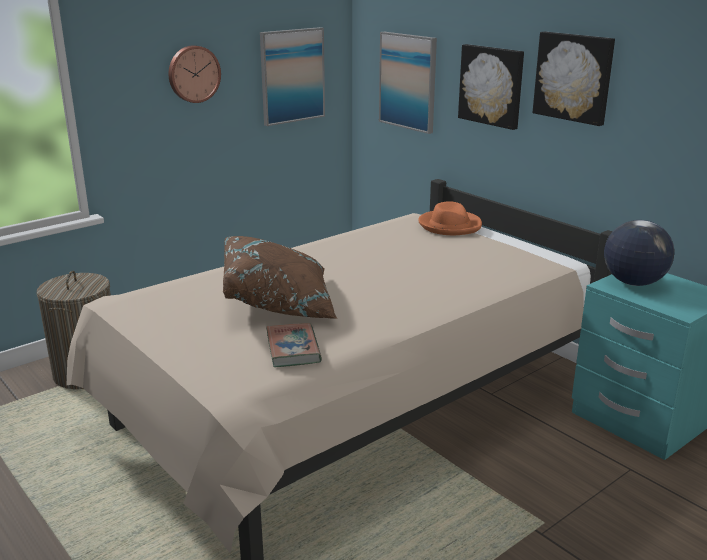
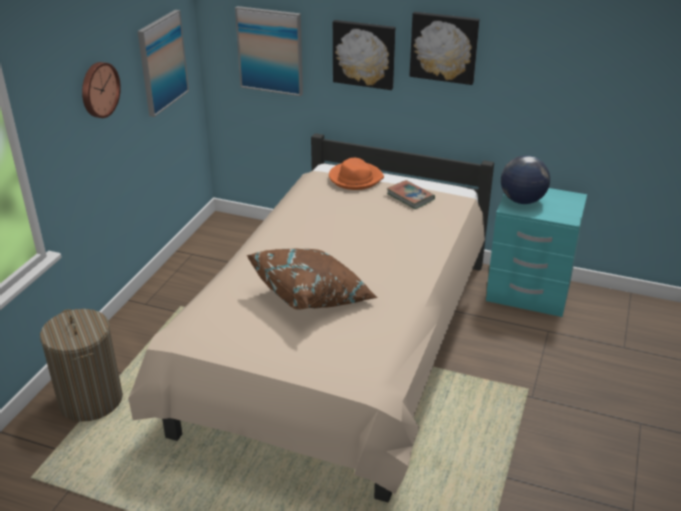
camera: 30 degrees left, 10 degrees up
book [266,323,322,367] -> book moved to [387,180,435,209]

